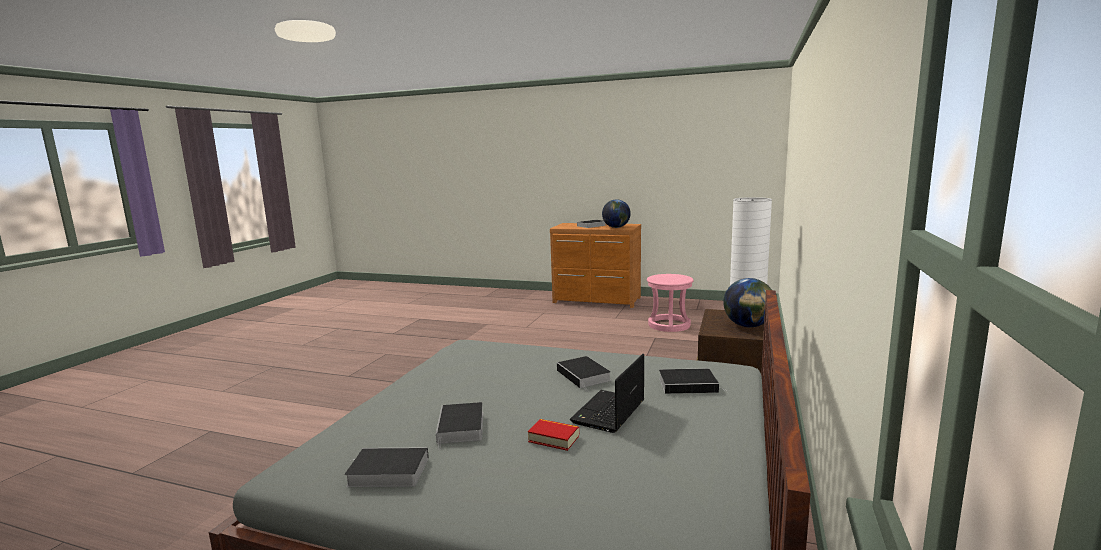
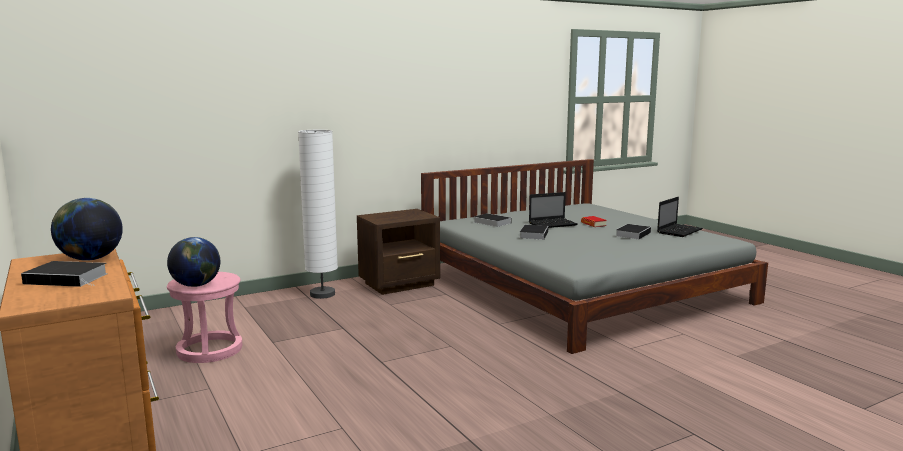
camera: 140 degrees left, 0 degrees up
book [344,447,429,487] -> laptop [657,197,703,237]
globe [723,278,772,327] -> globe moved to [167,237,220,287]

